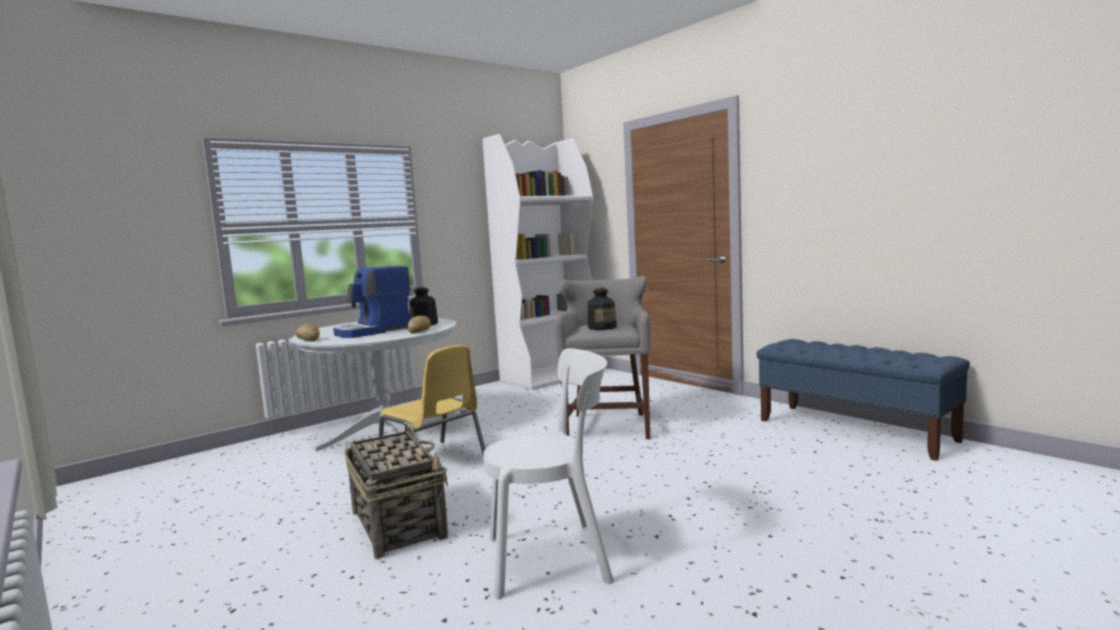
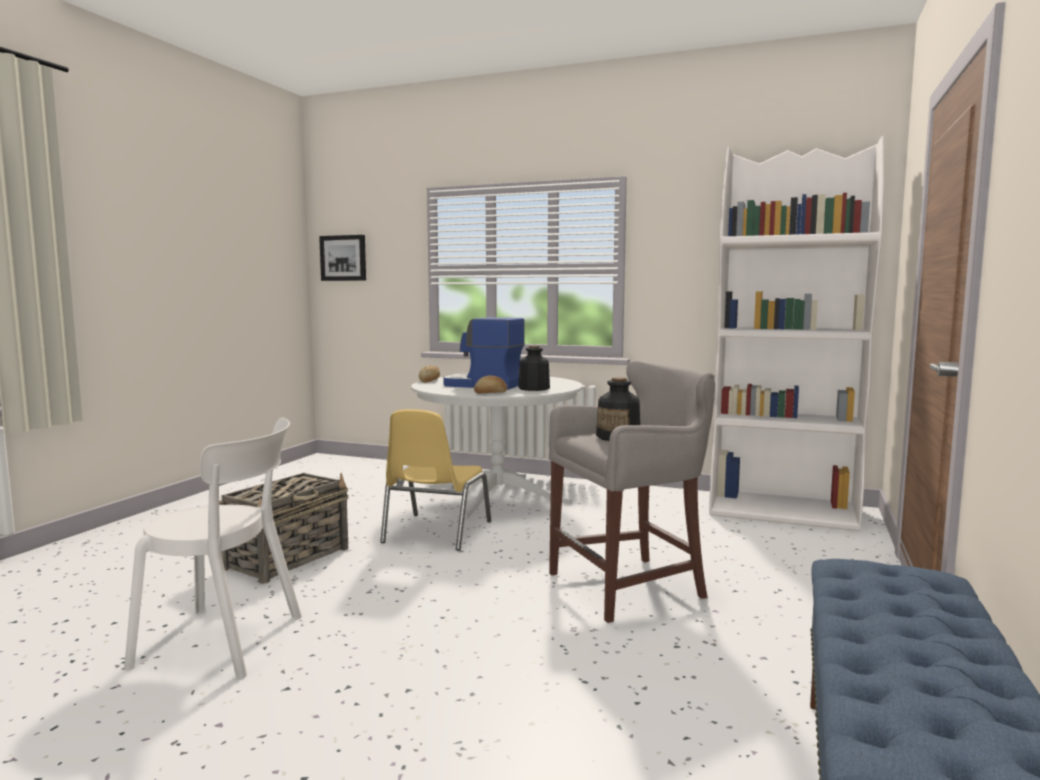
camera: 60 degrees right, 0 degrees up
white chair [483,348,614,599] -> white chair turned 45 degrees counterclockwise [124,418,302,679]
none -> picture [319,235,366,281]

